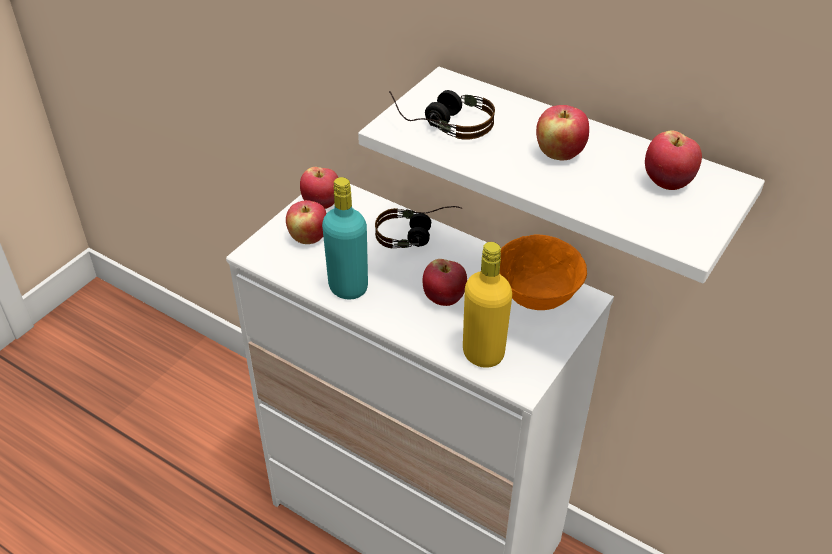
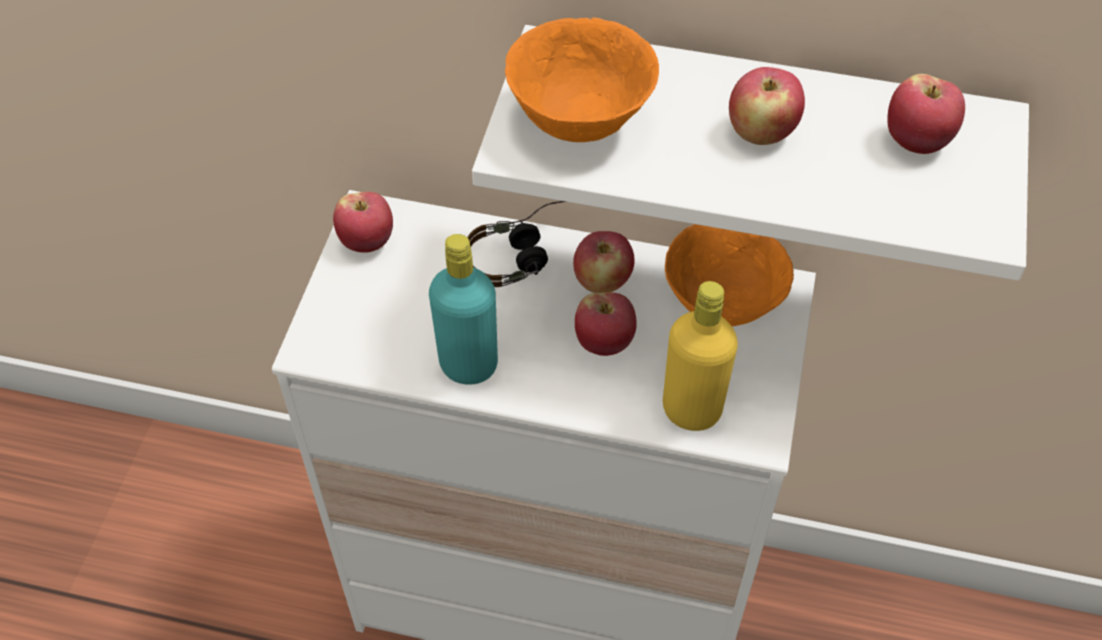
camera: 20 degrees left, 10 degrees up
apple [286,200,327,244] -> apple moved to [573,231,635,293]
headphones [389,90,495,140] -> orange bowl [505,18,659,142]

